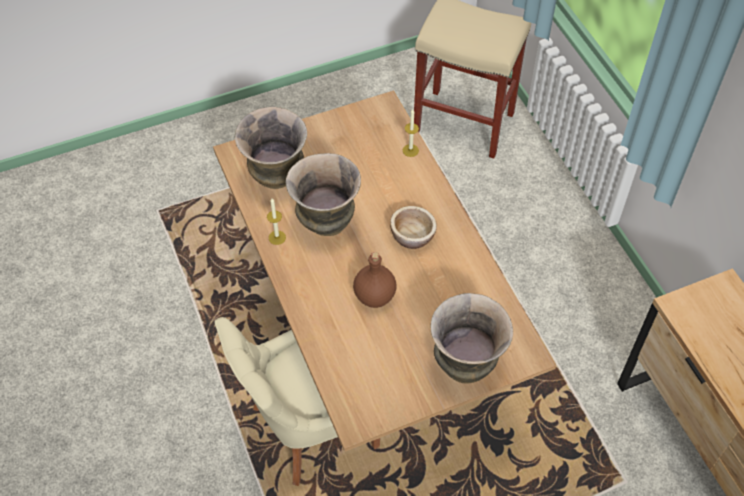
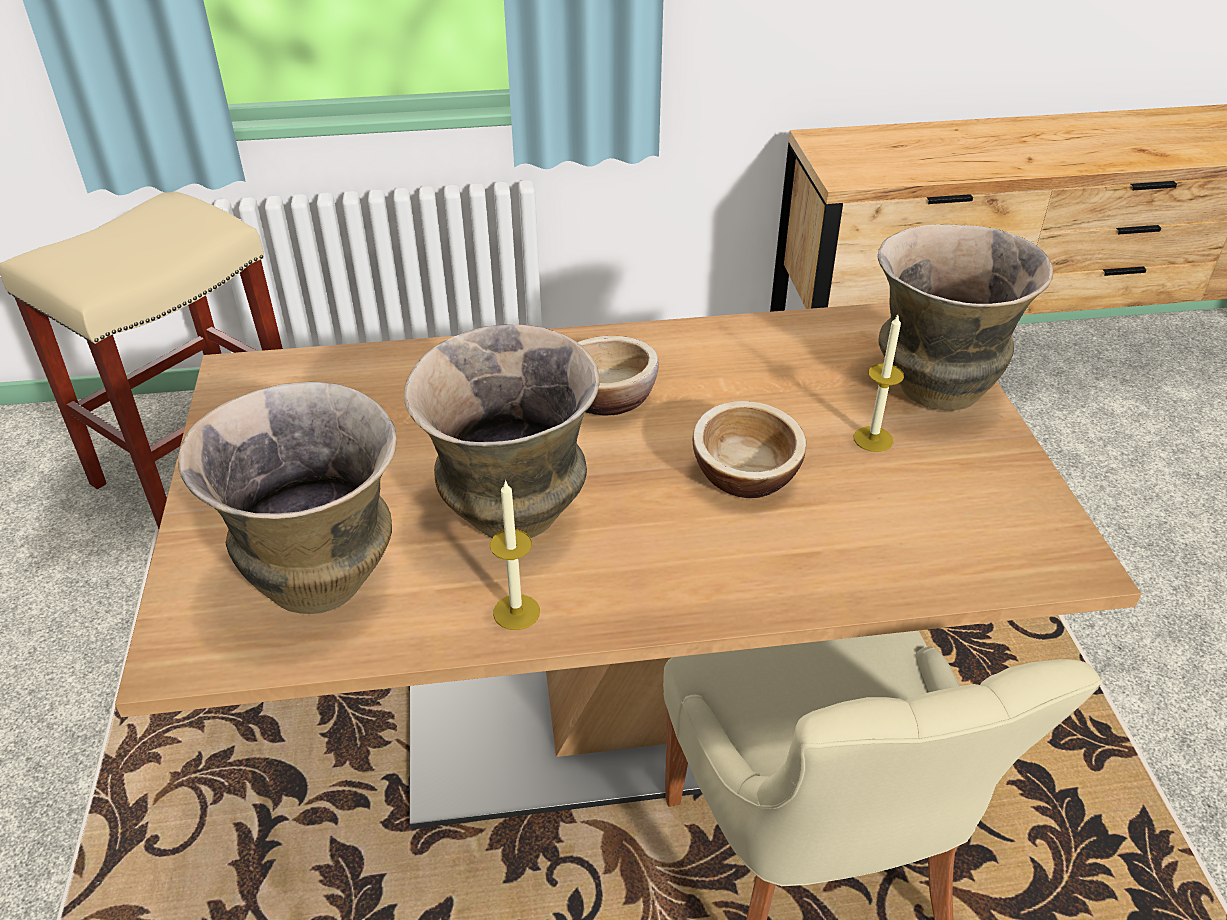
camera: 75 degrees left, 15 degrees down
brown bottle [353,252,397,308] -> bowl [693,401,807,498]
candle [403,109,419,157] -> candle moved to [853,315,904,452]

